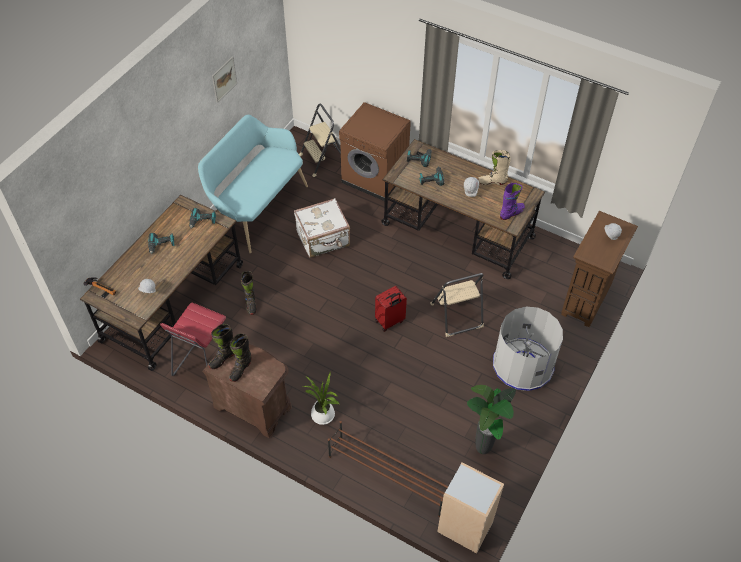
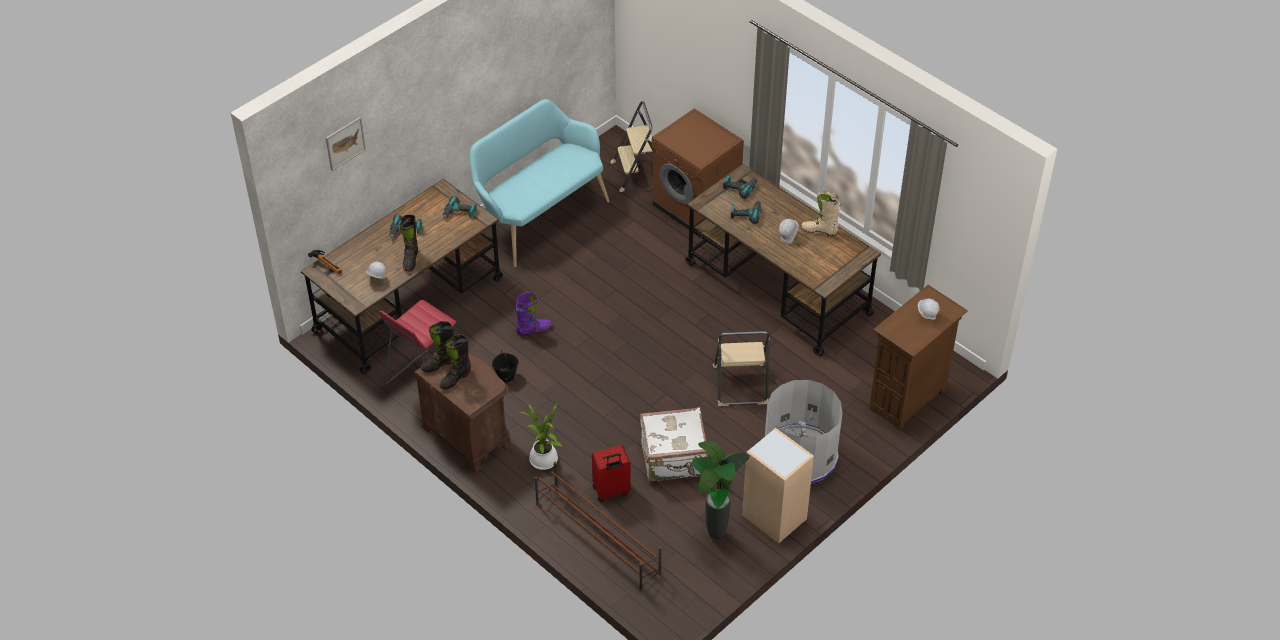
camera: 15 degrees right, 5 degrees down
picture [212,57,237,103] -> picture moved to [326,117,366,171]
black boot [241,271,257,315] -> black boot moved to [400,214,418,272]
white suitcase [294,198,350,258] -> white suitcase moved to [640,407,709,482]
red suitcase [375,286,407,332] -> red suitcase moved to [592,445,631,502]
bookcase [437,462,504,553] -> bookcase moved to [742,428,814,543]
purple boot [500,183,525,220] -> purple boot moved to [516,293,552,336]
none -> black bucket [492,353,519,382]

